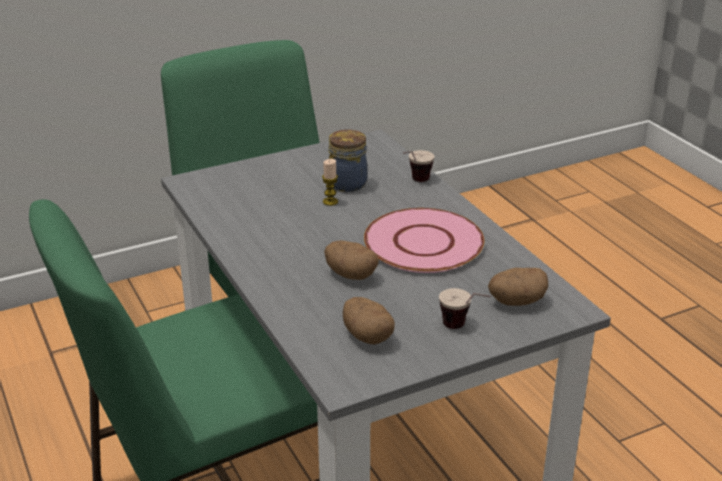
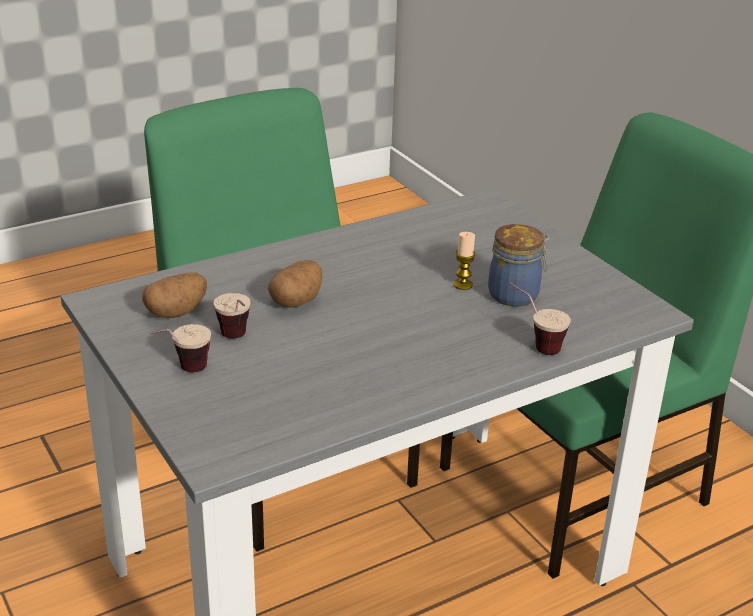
camera: 85 degrees right, 0 degrees up
pink plate [364,208,484,273] -> none
potato [488,268,548,306] -> none
none -> cup [214,293,251,339]

